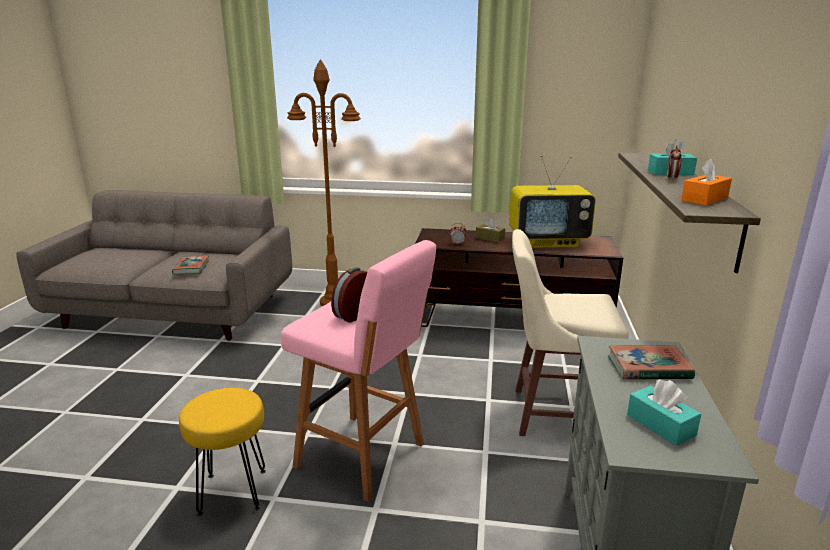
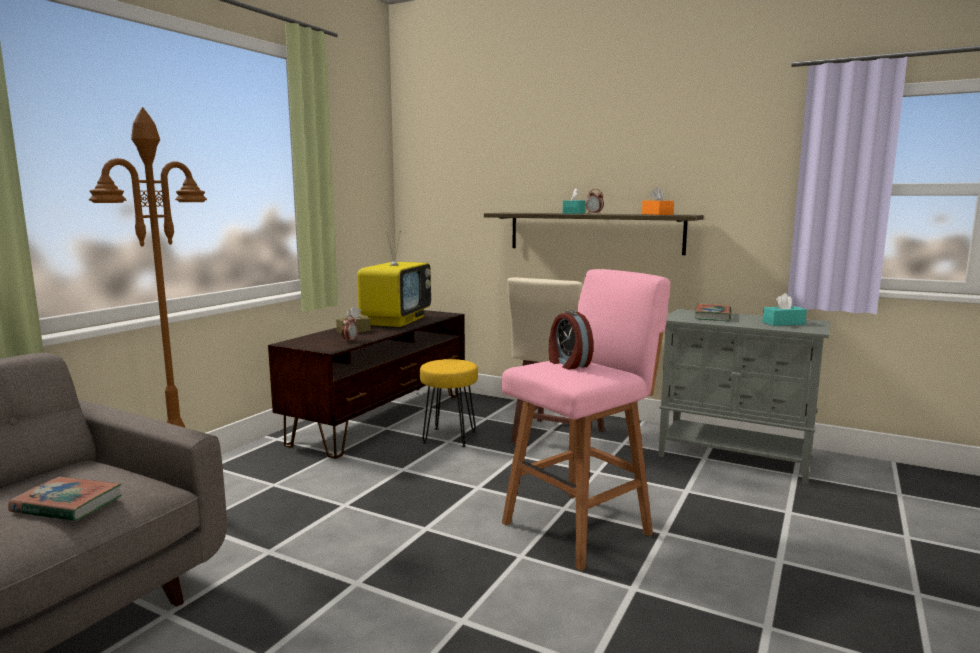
camera: 70 degrees left, 10 degrees down
yellow stool [179,388,266,516] -> yellow stool moved to [420,359,478,447]

